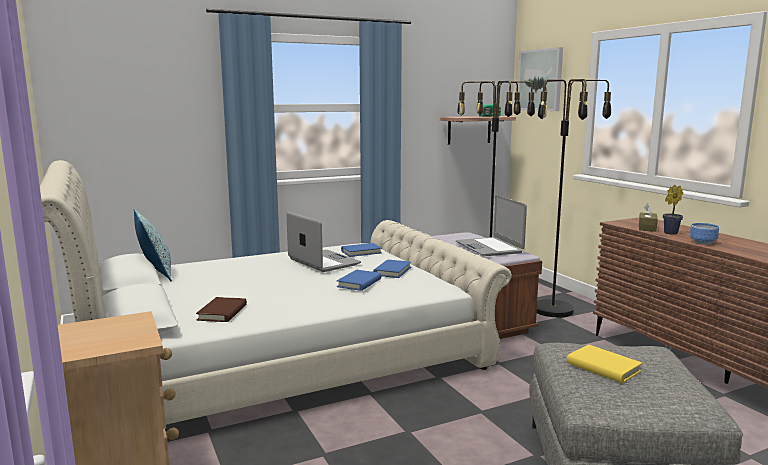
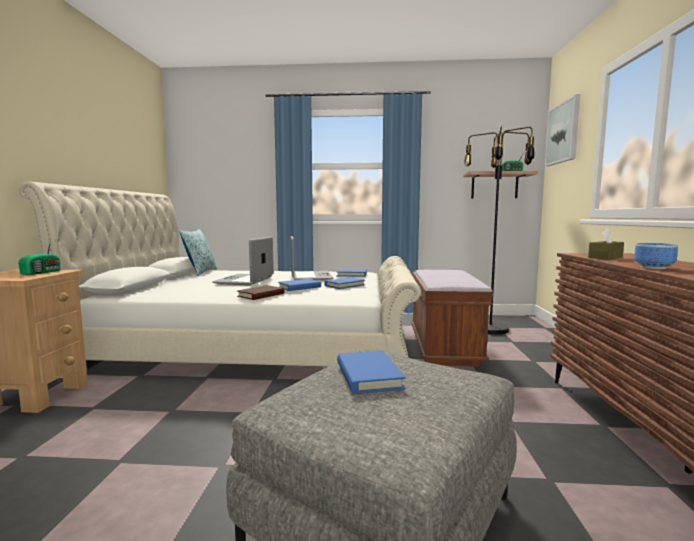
camera: 30 degrees right, 5 degrees down
brown book [196,297,247,322] -> brown book moved to [237,285,284,300]
laptop [456,195,527,256] -> laptop moved to [212,237,274,285]
floor lamp [537,79,611,317] -> none
yellow book [567,345,642,383] -> blue book [337,351,406,394]
potted plant [663,185,683,235] -> none
none -> radio [18,238,61,275]

